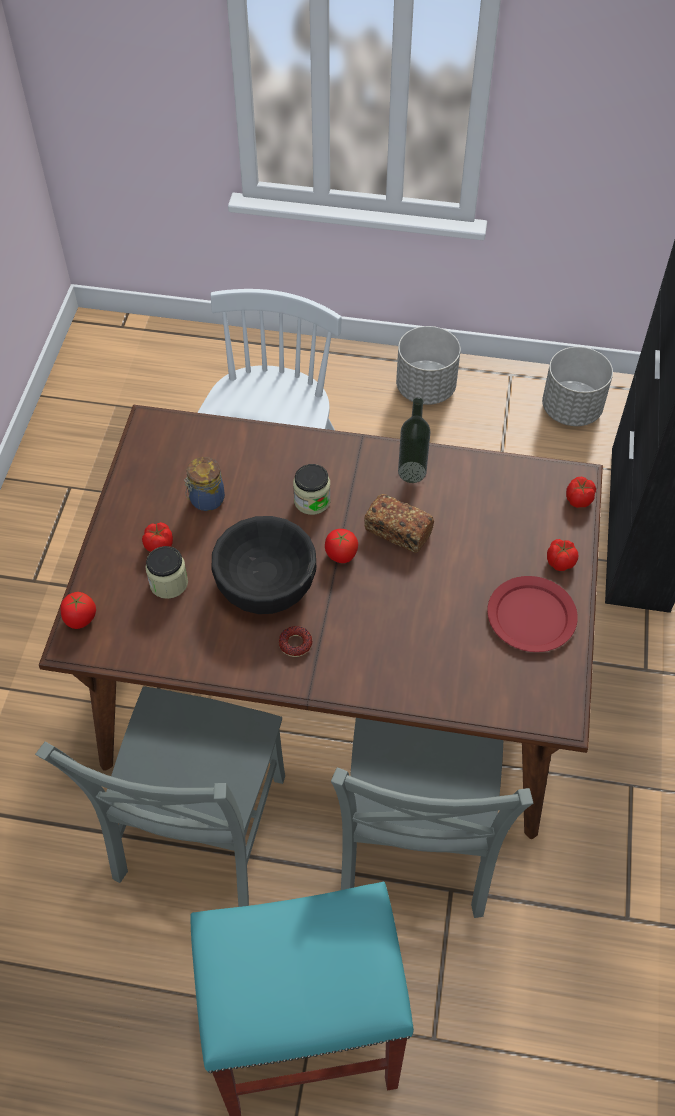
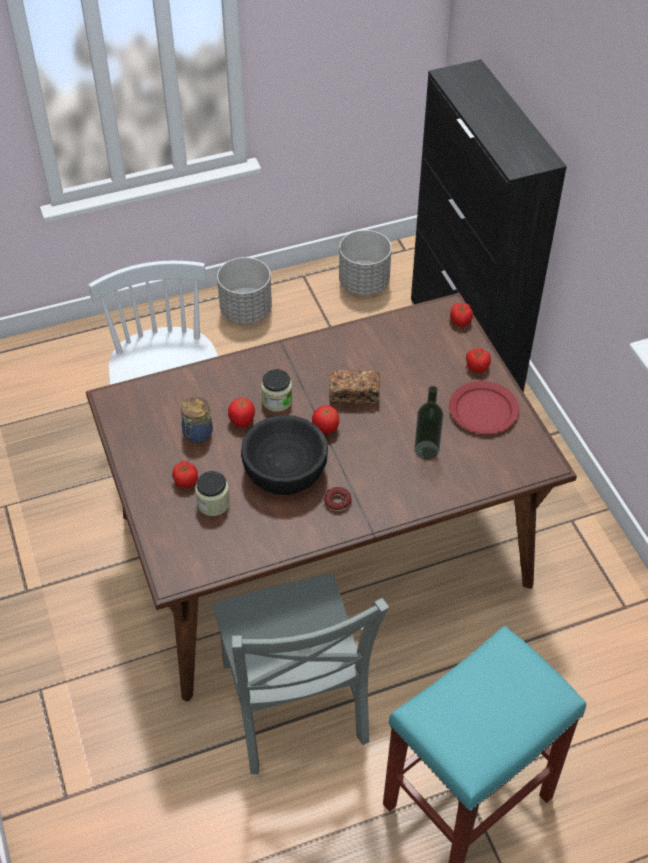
camera: 30 degrees left, 5 degrees down
tomato [60,592,96,629] -> tomato moved to [228,398,255,428]
grey chair [331,718,533,918] -> none
bottle [398,398,431,483] -> bottle moved to [414,386,443,459]

